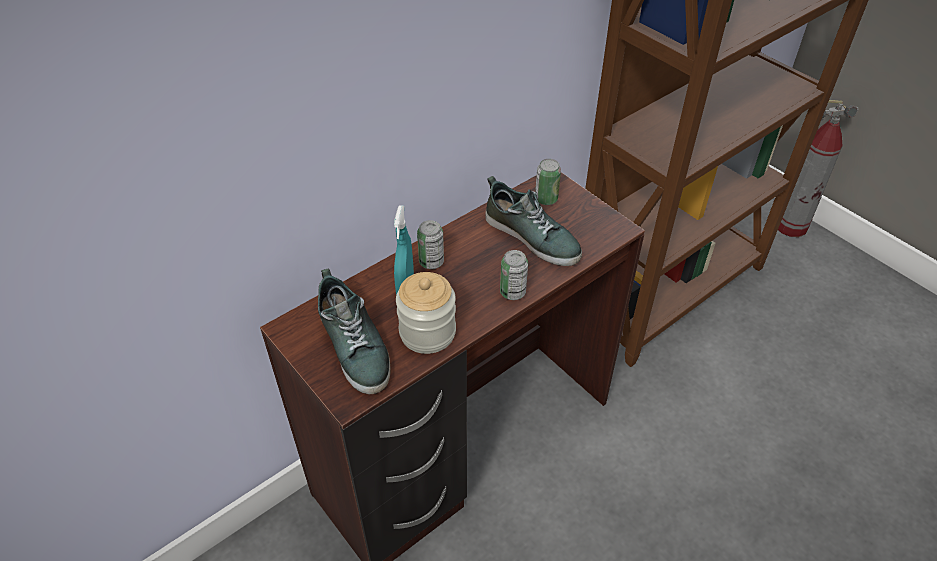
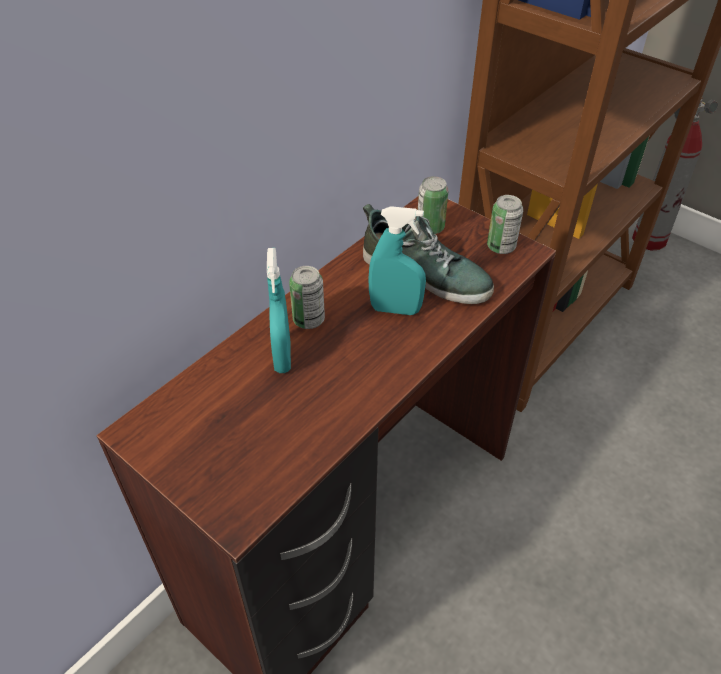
camera: 10 degrees left, 0 degrees up
shoe [318,269,391,394] -> none
jar [396,272,456,354] -> none
can [500,250,528,300] -> can moved to [487,195,523,254]
none -> turquoise spray bottle [368,206,426,315]

